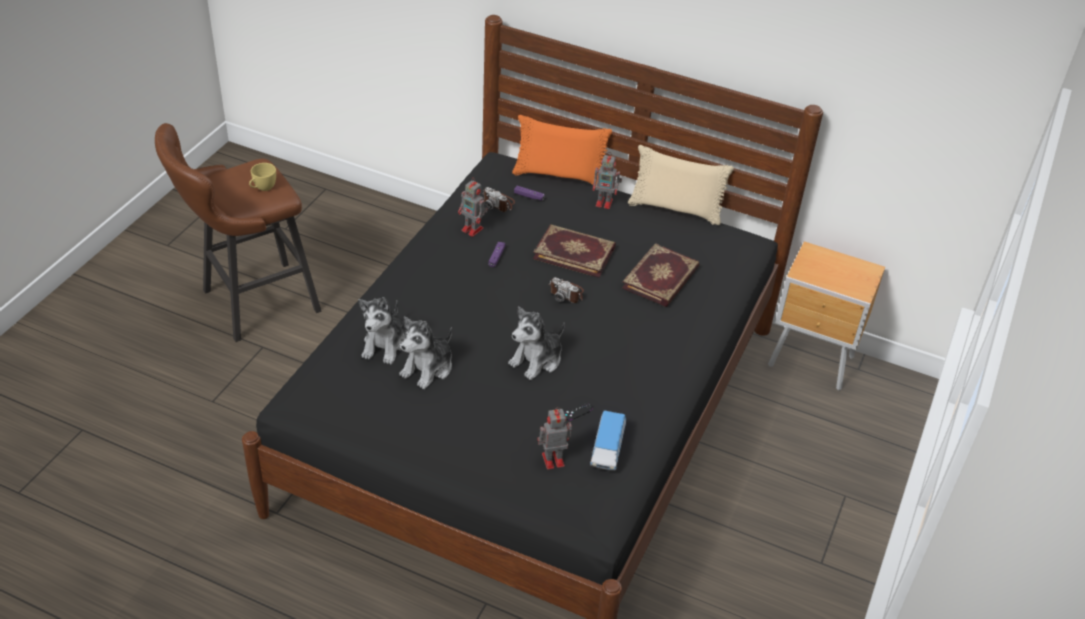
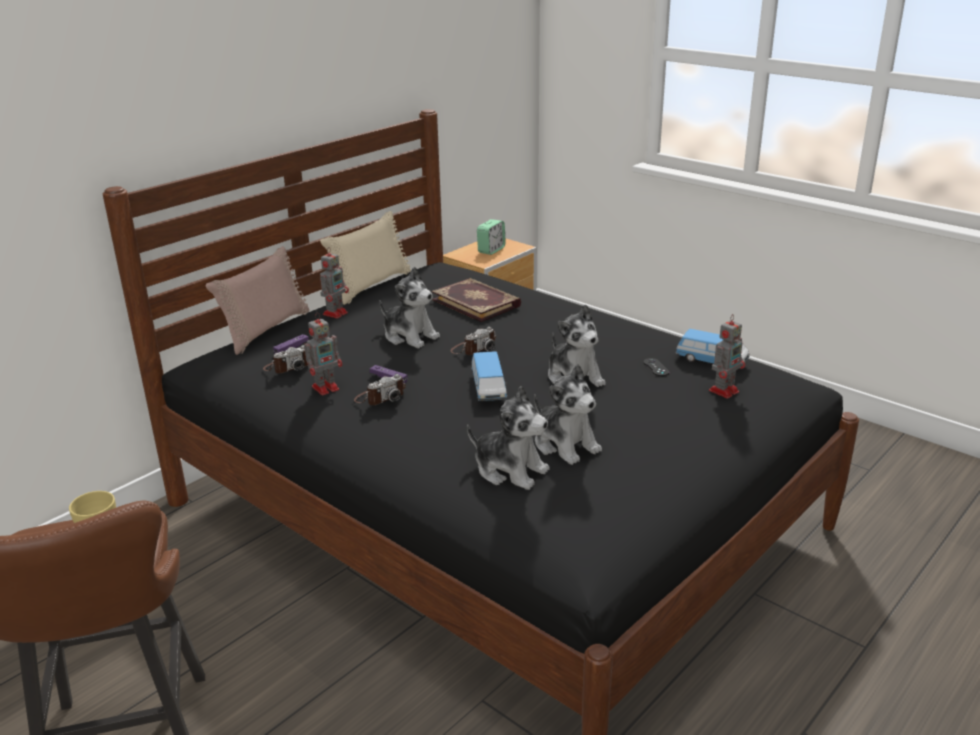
camera: 70 degrees left, 15 degrees down
orange pillow [512,115,612,187] -> beige pillow [206,246,309,355]
book [533,224,616,278] -> plush toy [379,267,440,348]
toy robot [538,407,572,469] -> toy robot turned 135 degrees counterclockwise [709,314,745,399]
none -> camera [354,374,406,405]
none -> toy car [471,351,507,401]
none -> alarm clock [477,219,506,255]

